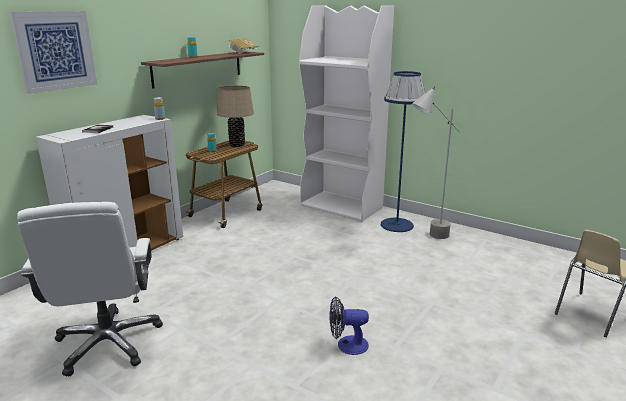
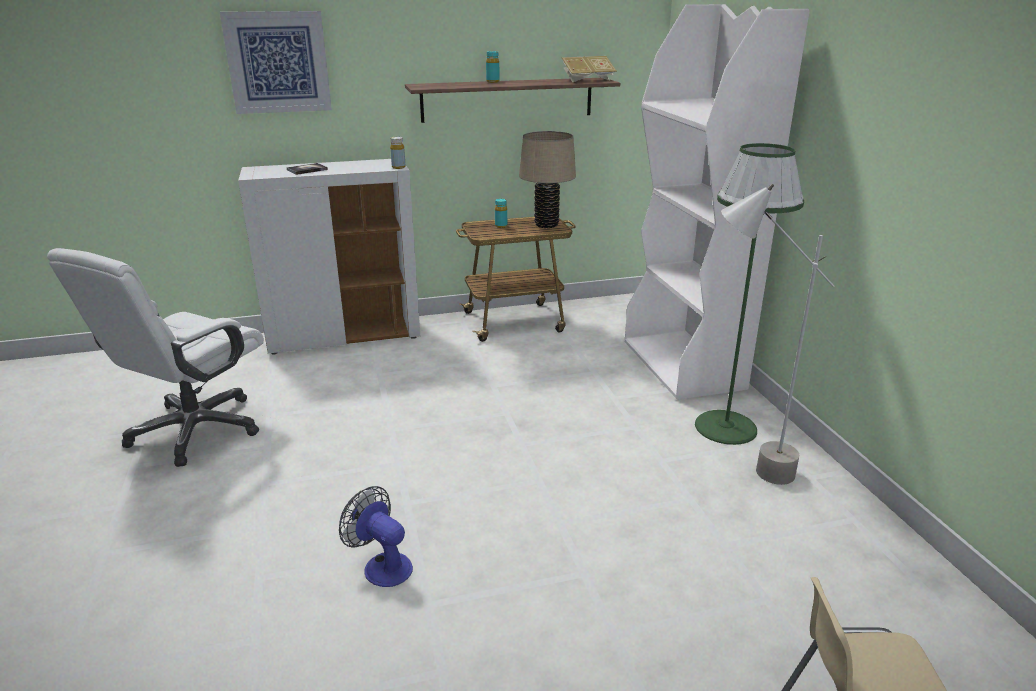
camera: 40 degrees right, 5 degrees up
blue floor lamp [381,71,425,232] -> green floor lamp [695,143,804,445]

